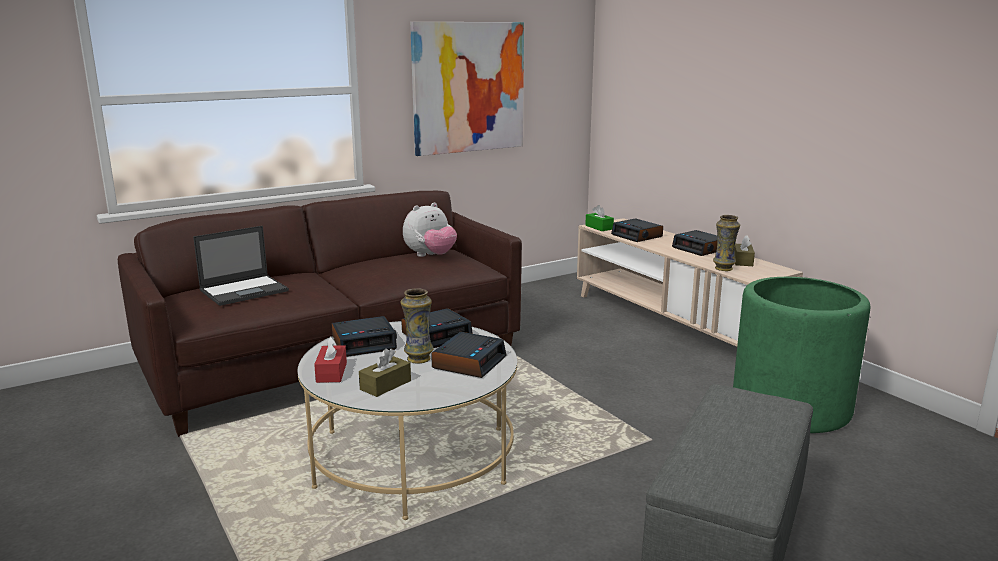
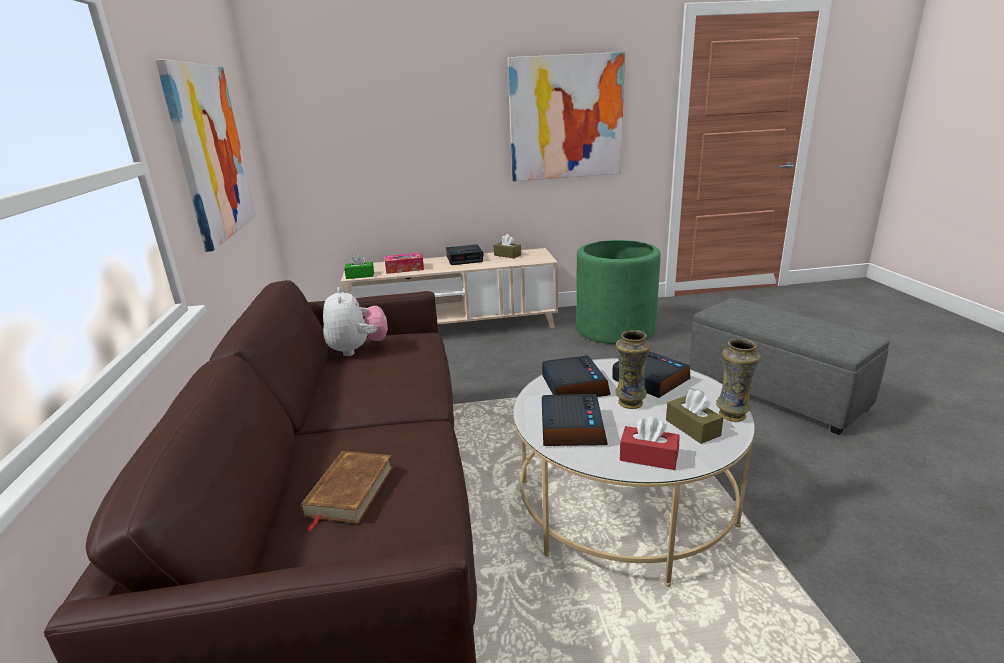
camera: 65 degrees left, 5 degrees up
laptop [193,226,289,306] -> brown book [300,451,393,531]
alarm clock [611,219,663,242] -> tissue box [385,253,424,274]
vase [713,215,740,271] -> vase moved to [716,339,761,422]
none -> picture [508,52,625,181]

